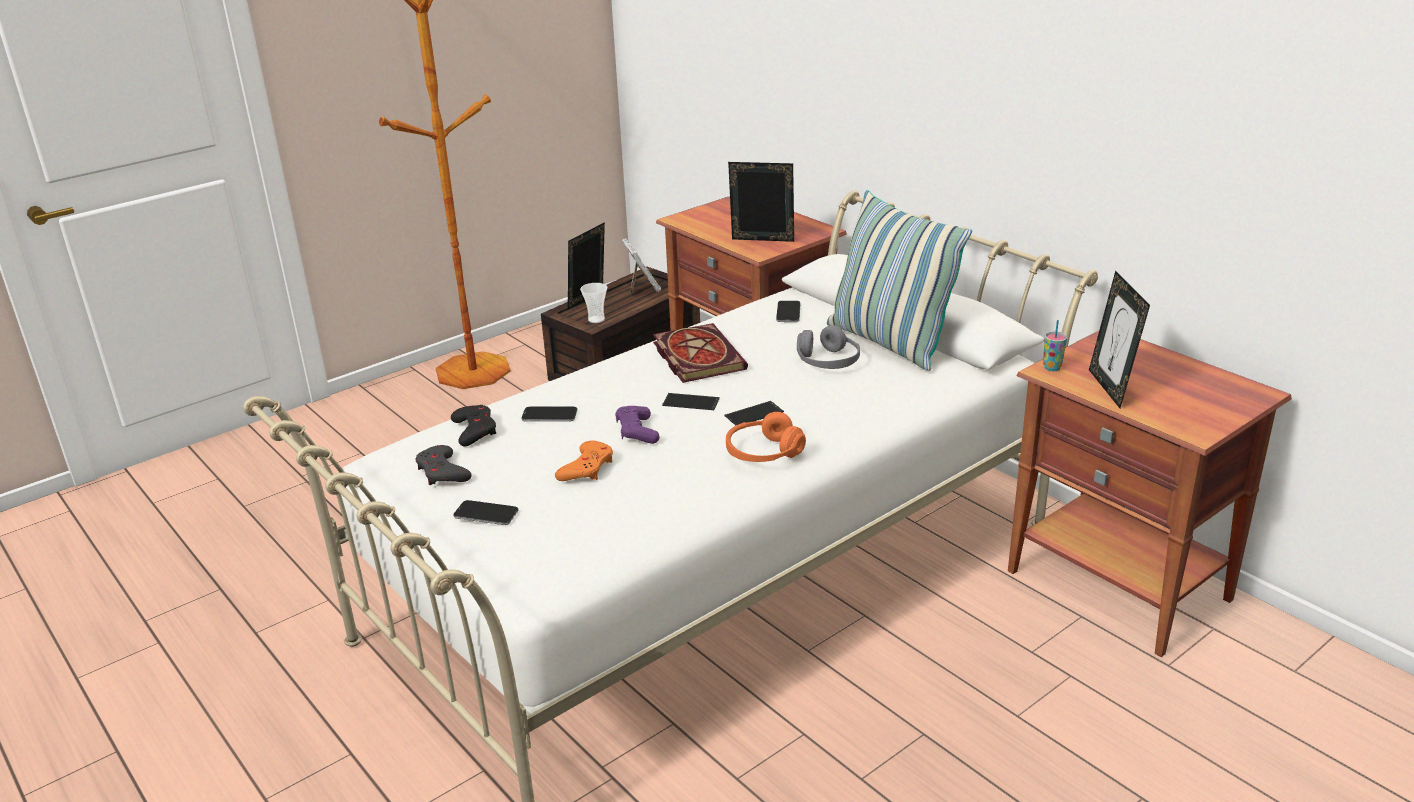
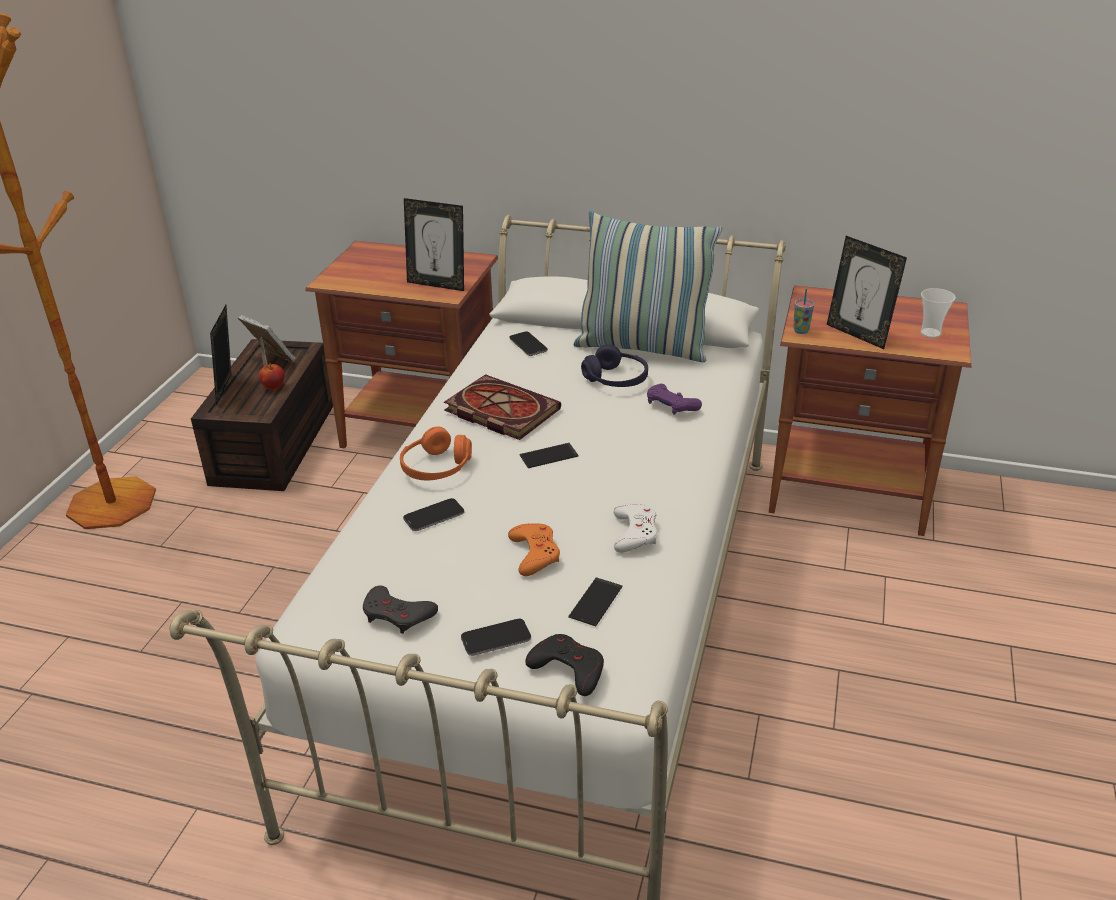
camera: 35 degrees left, 5 degrees up
black game controller [451,405,496,446] -> black game controller moved to [525,634,604,696]
cup [580,283,607,323] -> cup moved to [920,288,956,338]
purple game controller [615,406,660,444] -> purple game controller moved to [647,384,702,415]
phone [724,401,784,426] -> phone moved to [568,577,623,626]
orange headphones [726,412,806,462] -> orange headphones moved to [400,426,472,481]
picture frame [728,162,794,242] -> picture frame turned 135 degrees counterclockwise [404,198,464,291]
grey headphones [797,325,860,369] -> purple headphones [581,344,648,387]
none -> apple [259,363,285,390]
none -> white game controller [614,503,657,553]

